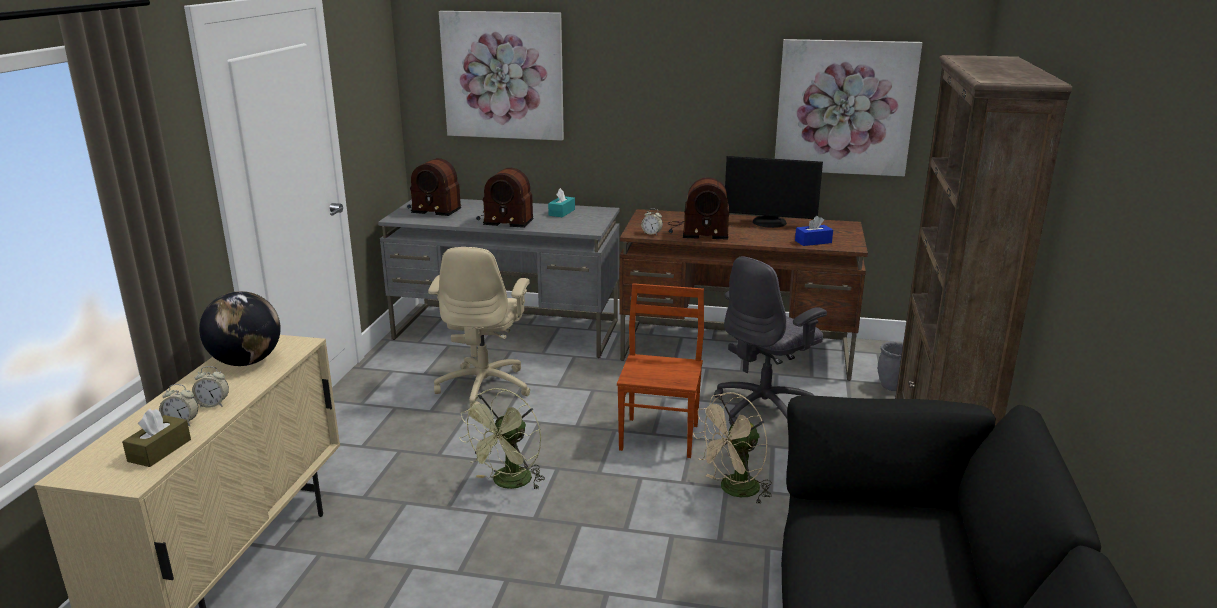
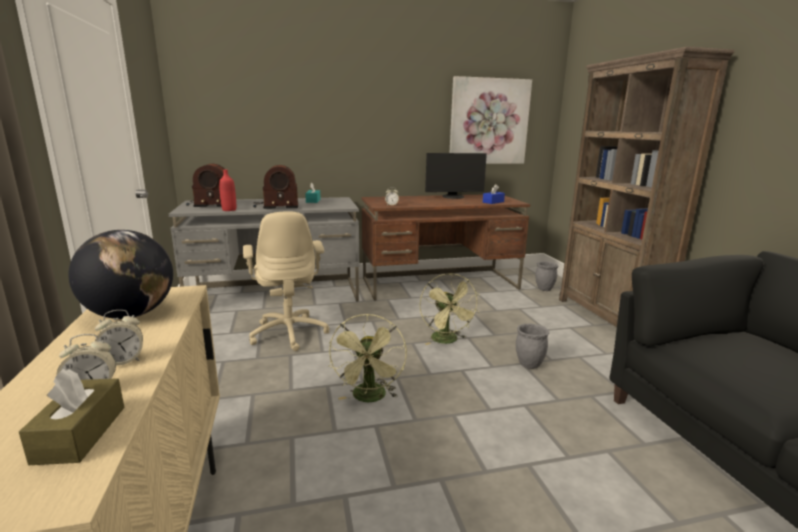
camera: 25 degrees left, 5 degrees down
picture [439,11,564,141] -> none
brown chair [617,283,704,458] -> green fan [419,273,480,345]
radio [668,177,729,240] -> none
beige fan [693,392,772,505] -> grey planter [516,323,549,369]
grey office chair [714,257,827,425] -> none
none -> red bottle [219,170,236,211]

